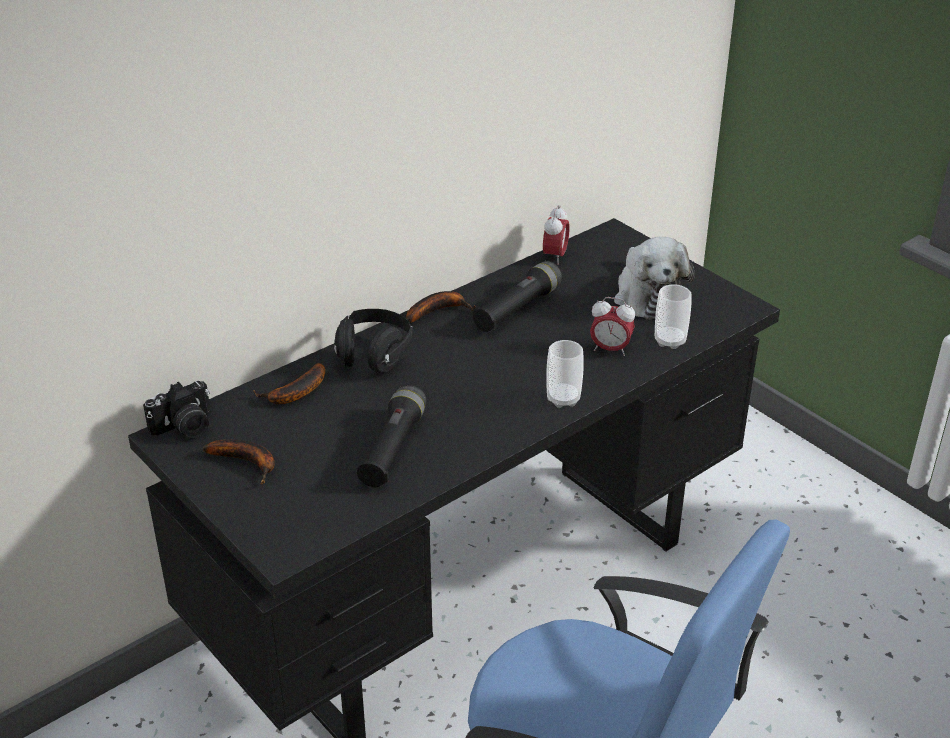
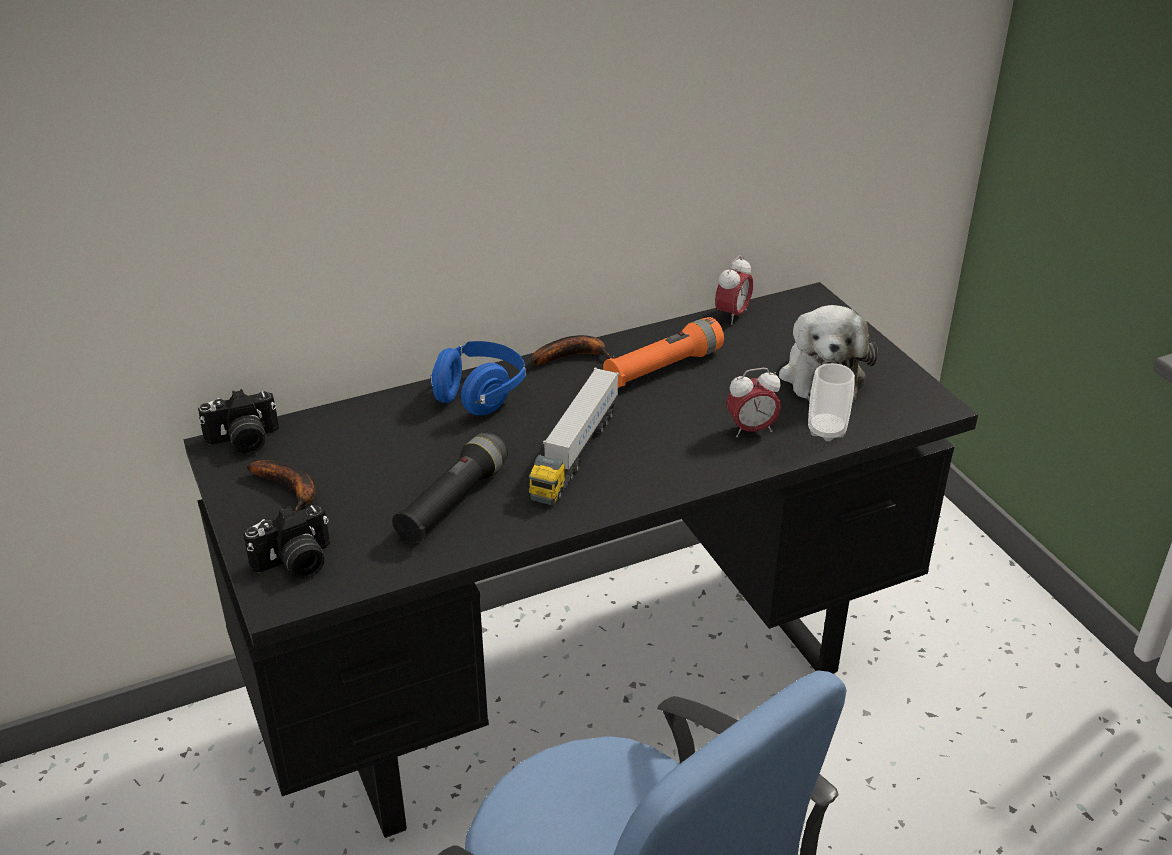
camera: 15 degrees right, 0 degrees up
banana [253,363,325,404] -> none
black headphones [334,309,413,373] -> blue headphones [431,341,526,415]
black flashlight [473,261,562,332] -> orange flashlight [603,317,724,388]
cup [546,340,584,408] -> none
alarm clock [590,297,635,356] -> alarm clock turned 45 degrees counterclockwise [727,368,781,437]
none -> camera [243,505,330,578]
none -> toy truck [529,368,619,505]

